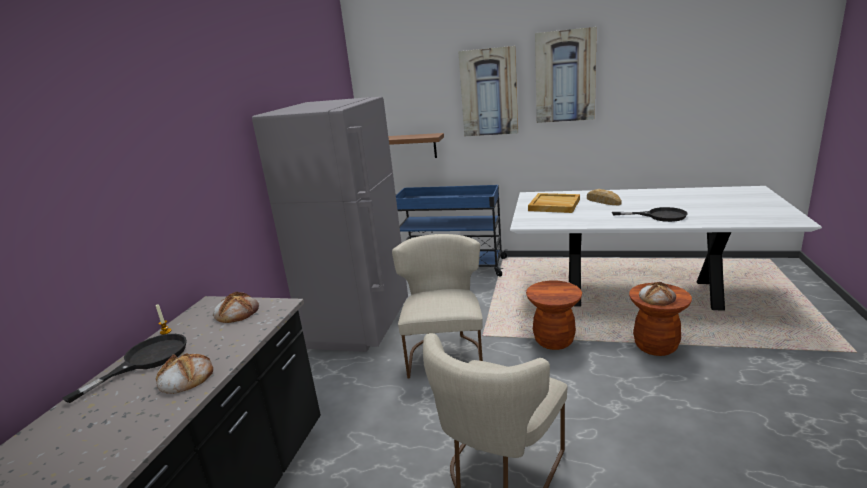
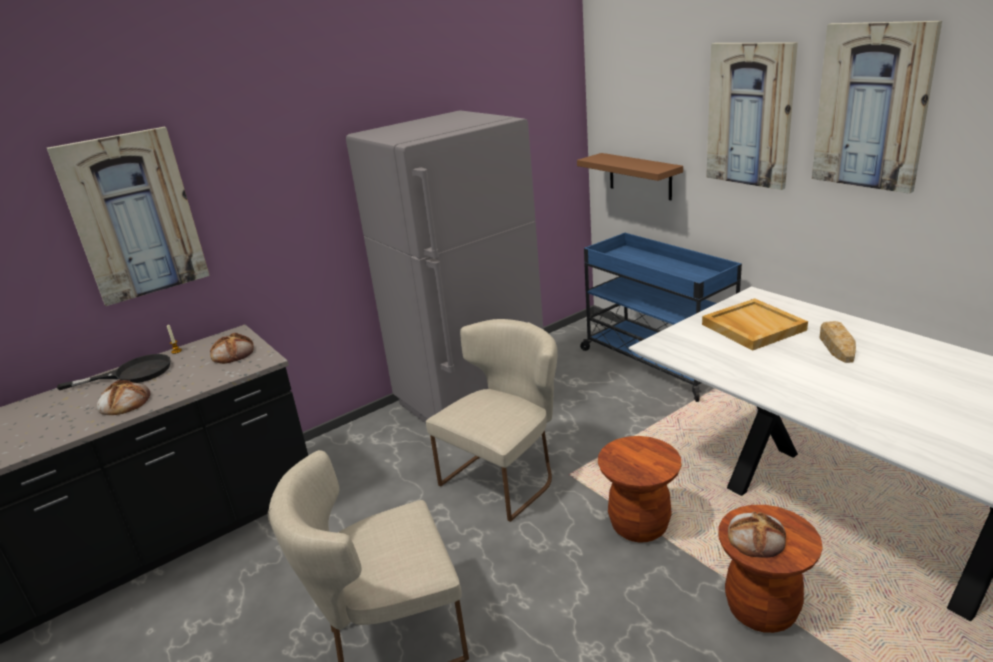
camera: 40 degrees right, 5 degrees up
black frying pan [612,207,687,222] -> none
none -> picture [47,127,210,306]

